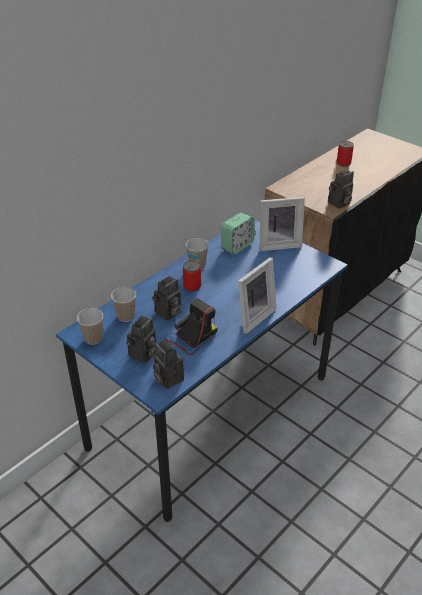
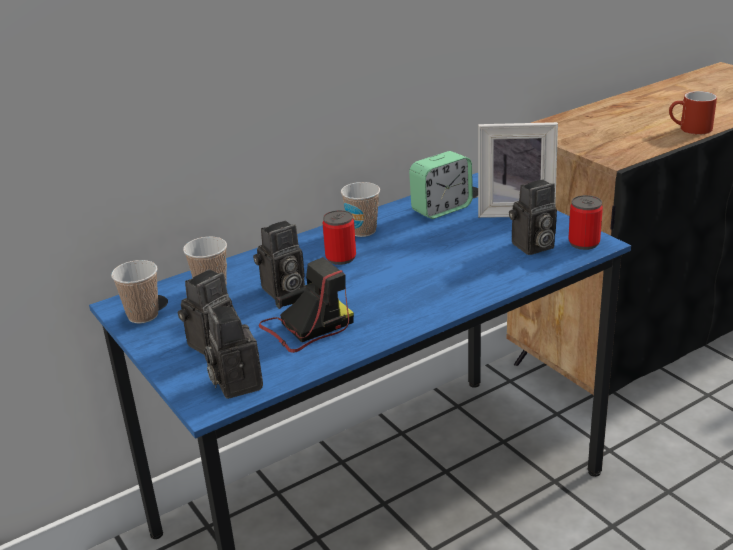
camera: 15 degrees right, 10 degrees down
picture frame [238,257,276,334] -> none
camera [328,169,354,209] -> camera moved to [509,179,557,255]
can [337,141,354,167] -> can moved to [568,195,603,250]
none -> red mug [669,91,717,135]

